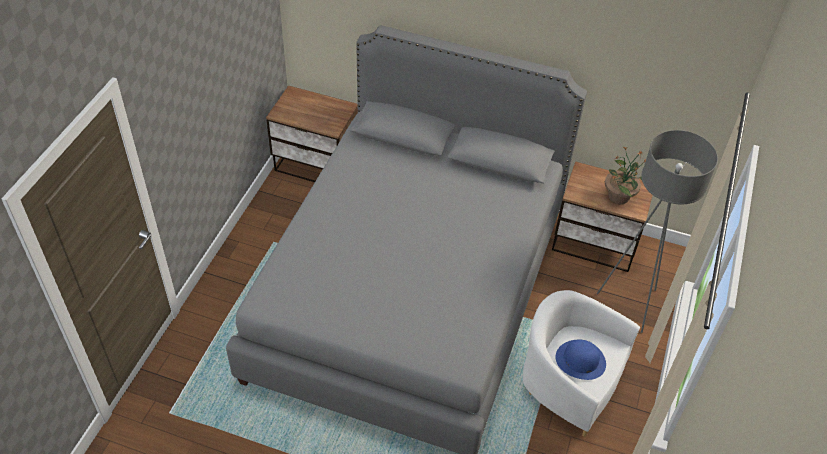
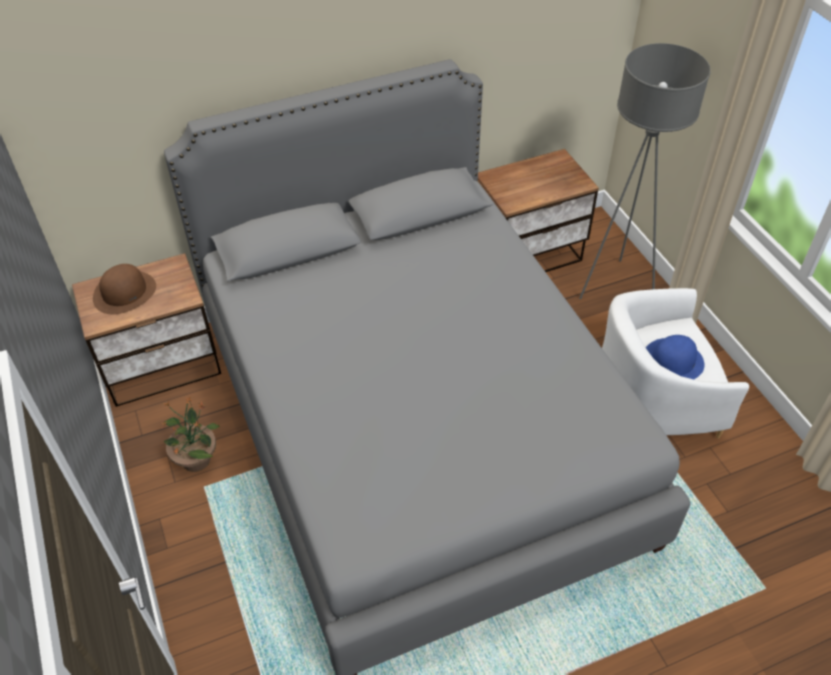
camera: 40 degrees left, 0 degrees up
potted plant [605,147,646,204] -> potted plant moved to [162,397,220,472]
none -> brown hat [93,264,156,314]

